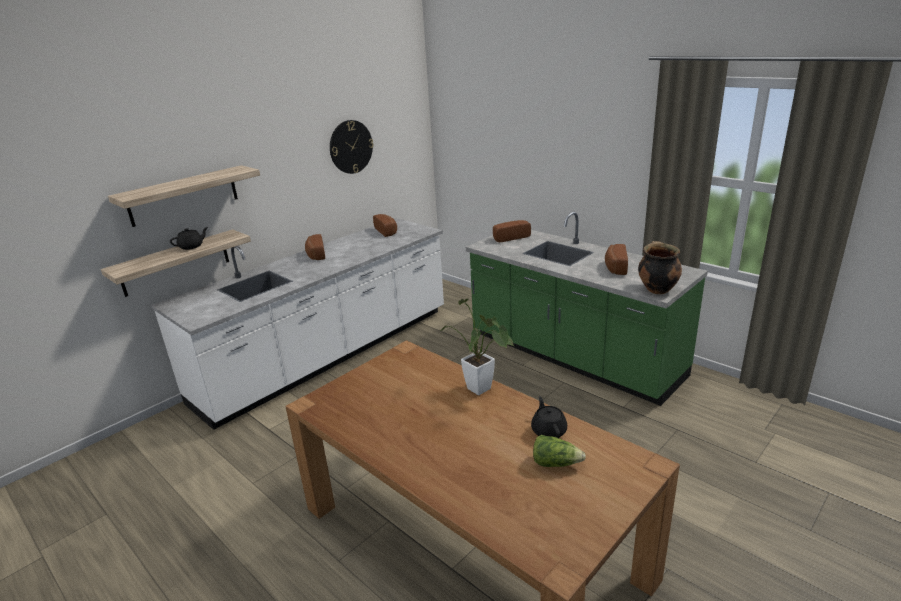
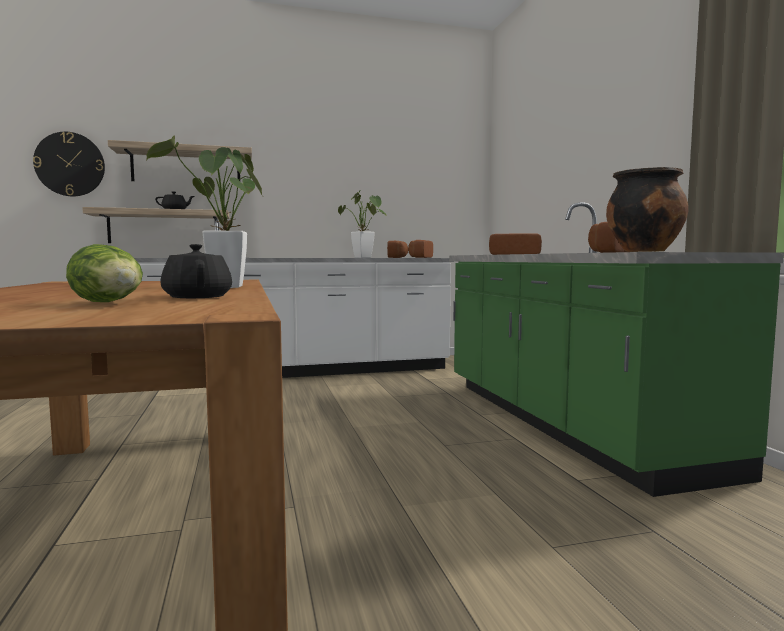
camera: 30 degrees right, 20 degrees down
bread [305,234,325,260] -> bread moved to [408,240,433,258]
wall clock [330,120,373,174] -> wall clock moved to [33,132,105,196]
black teapot [531,396,567,438] -> black teapot turned 45 degrees counterclockwise [160,244,232,298]
none -> potted plant [338,190,386,258]

